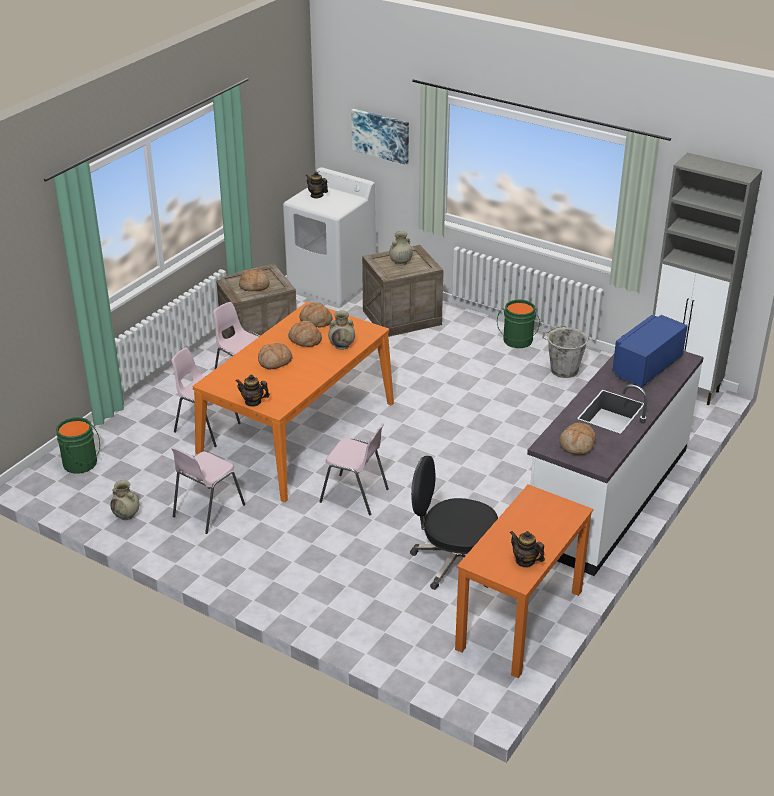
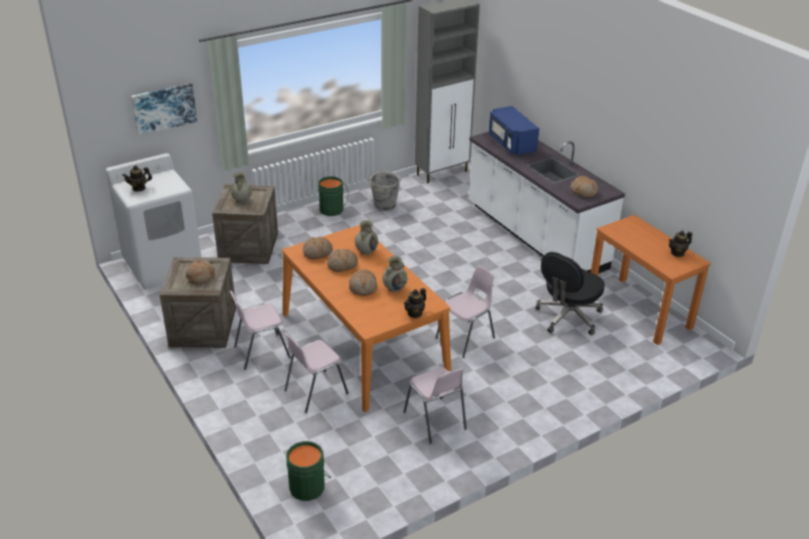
camera: 65 degrees left, 0 degrees up
beige vase [110,480,139,520] -> beige vase moved to [382,256,407,292]

